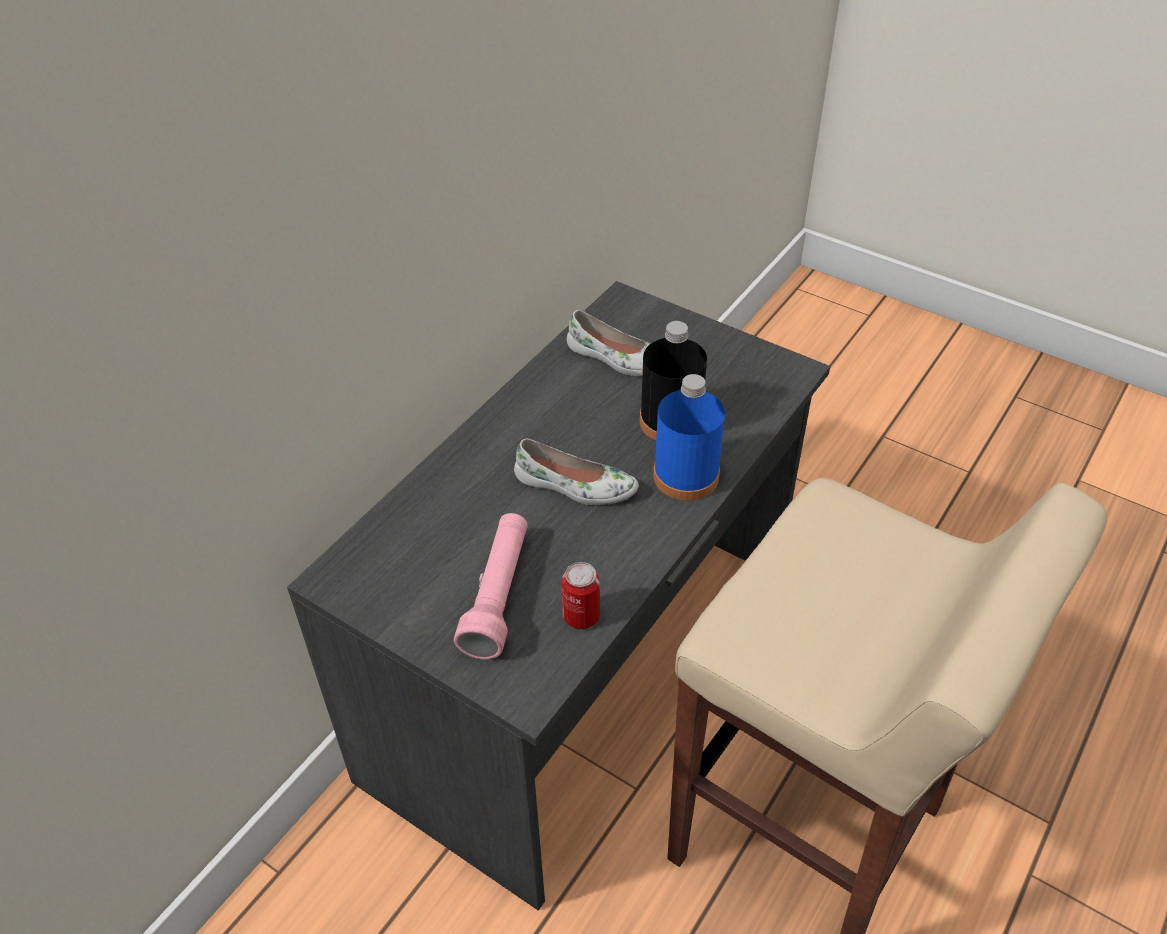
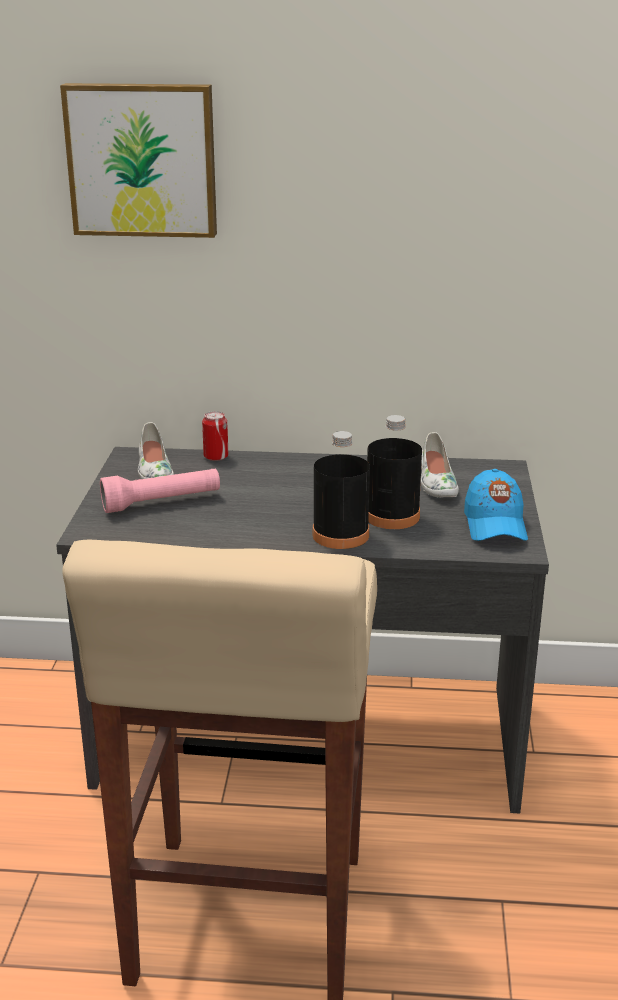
camera: 60 degrees right, 20 degrees down
white shoe [514,438,639,505] -> white shoe moved to [138,422,174,479]
can [562,562,600,629] -> can moved to [202,411,229,461]
blue bottle [653,374,725,500] -> black bottle [313,431,370,549]
none -> picture [60,83,217,238]
none -> blue cap [464,469,528,541]

